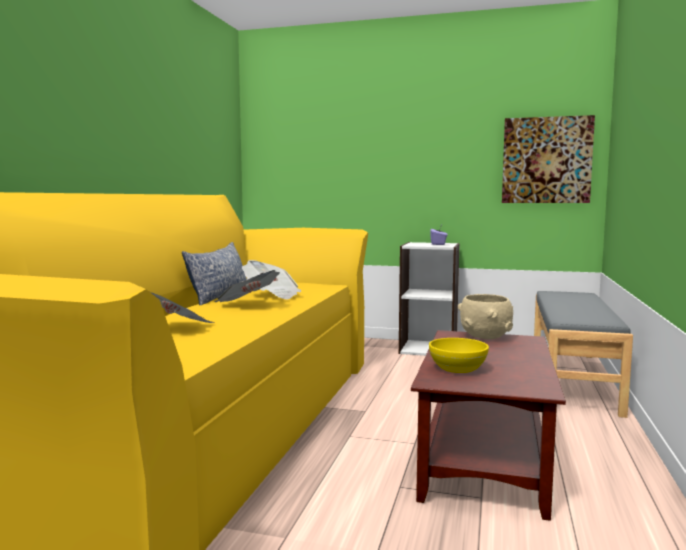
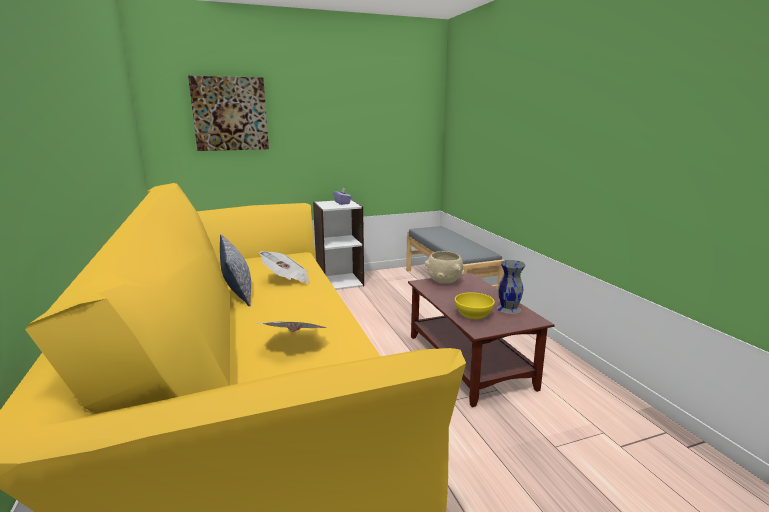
camera: 35 degrees left, 10 degrees up
newspaper [214,270,280,302] -> none
picture [502,115,595,203] -> picture moved to [188,76,269,151]
none -> grey vase [497,260,526,314]

